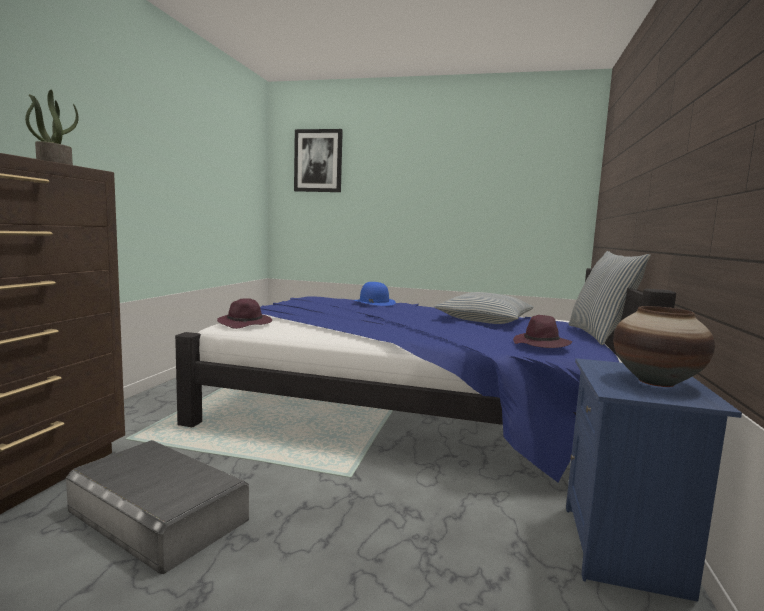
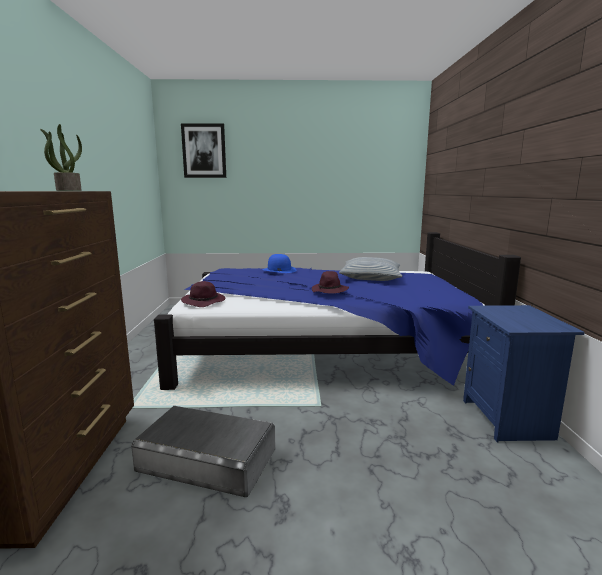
camera: 15 degrees left, 5 degrees up
purple hat [513,315,572,348] -> purple hat moved to [312,271,349,294]
pillow [569,251,650,345] -> none
vase [613,306,715,387] -> none

